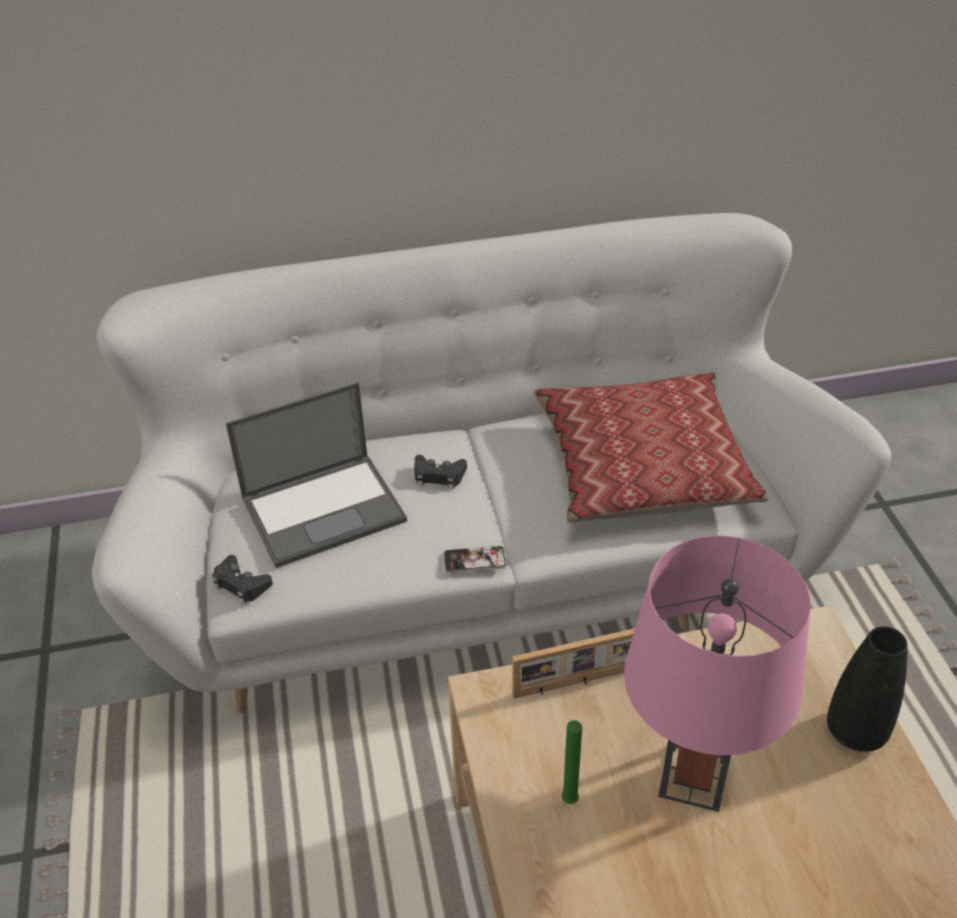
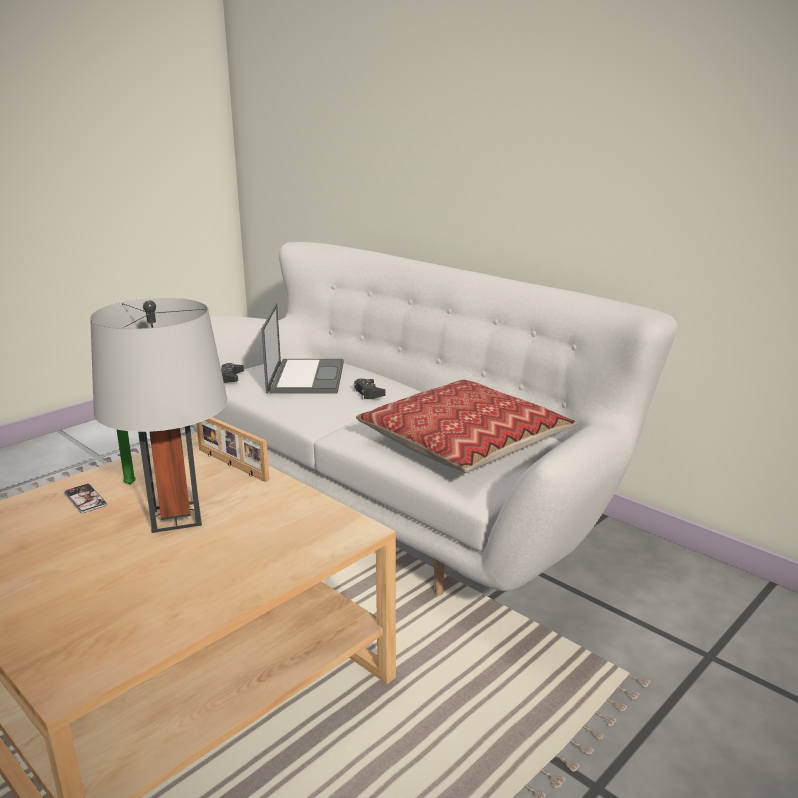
camera: 55 degrees right, 20 degrees down
laptop [226,382,407,568] -> laptop turned 120 degrees counterclockwise [262,303,344,393]
phone [444,545,506,573] -> phone moved to [64,484,107,513]
pink table lamp [624,536,810,812] -> grey table lamp [90,298,227,533]
black vase [827,626,908,752] -> none

